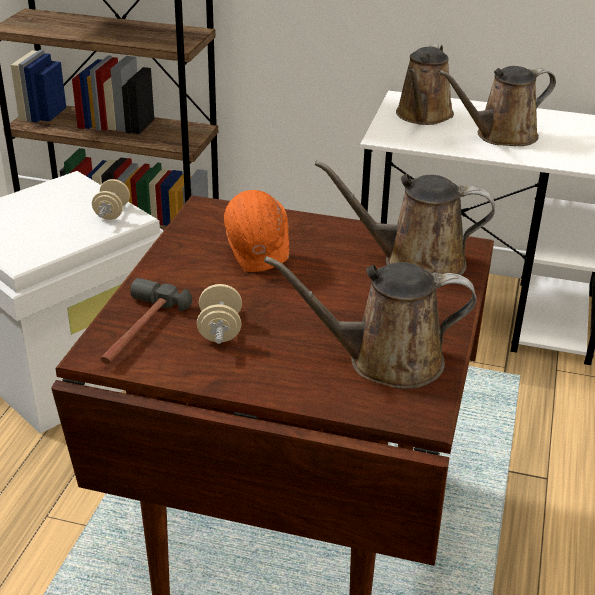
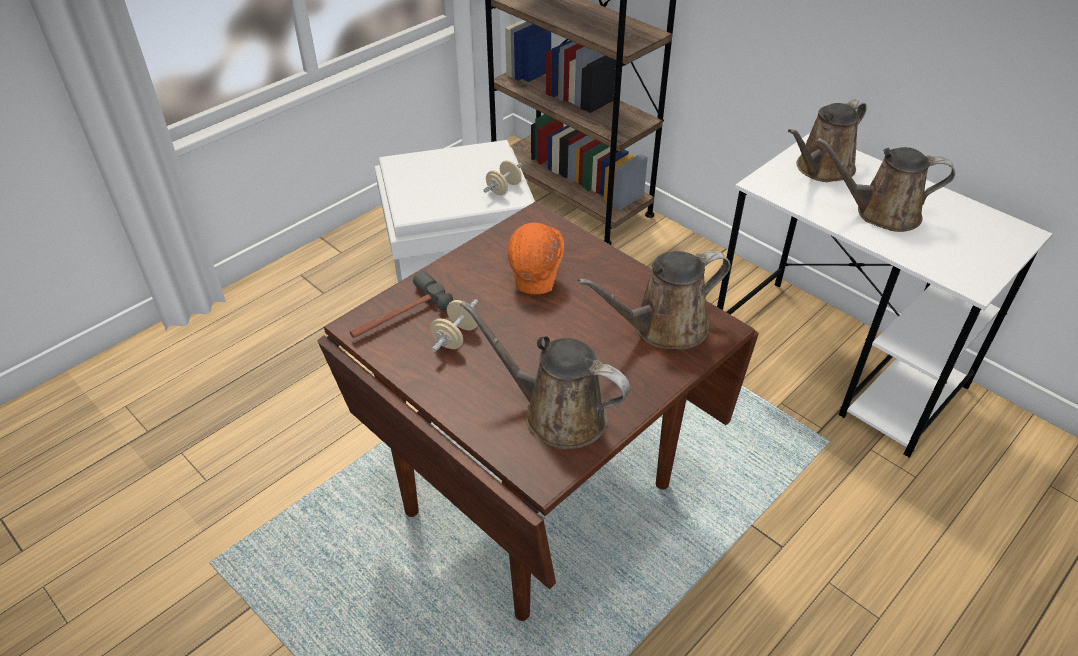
camera: 30 degrees right, 10 degrees up
brown watering can [315,160,495,275] -> brown watering can turned 60 degrees counterclockwise [578,250,730,349]

